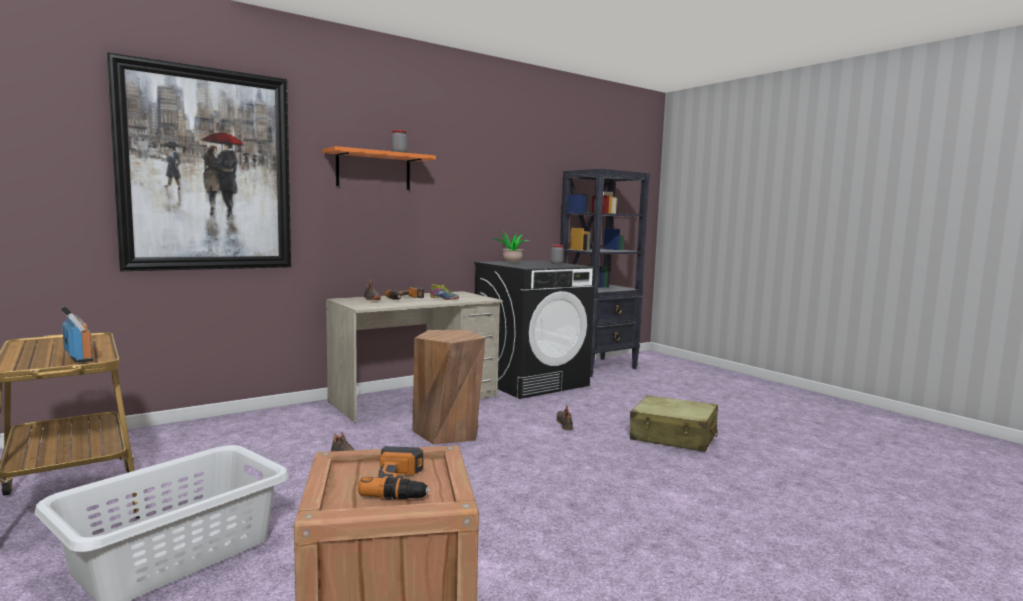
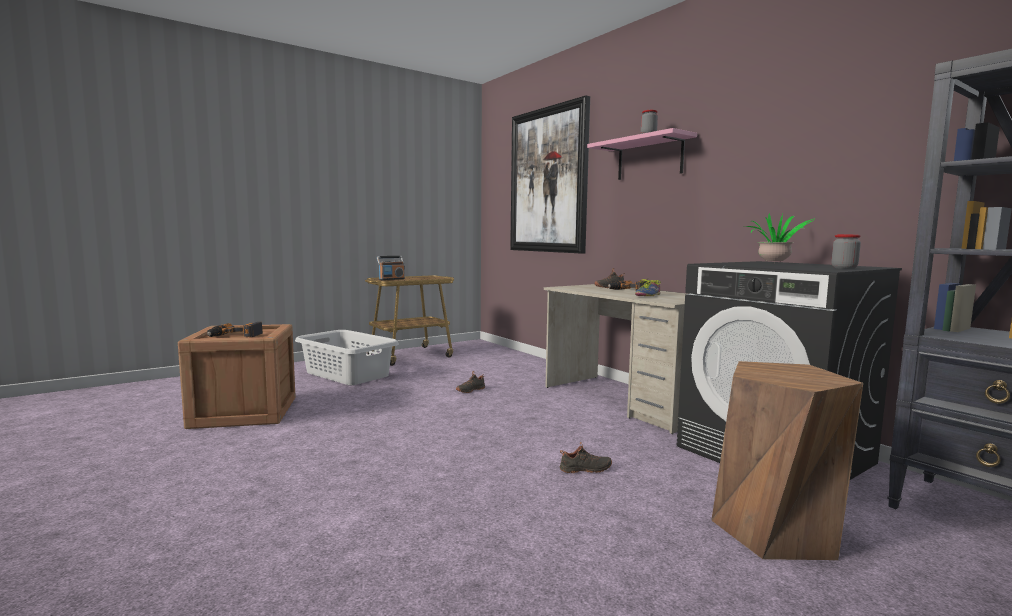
camera: 90 degrees right, 0 degrees up
orange shelf [323,146,436,190] -> pink shelf [587,128,697,180]
brown stool [412,330,486,444] -> brown stool moved to [711,361,863,560]
beige suitcase [630,395,718,452] -> none

